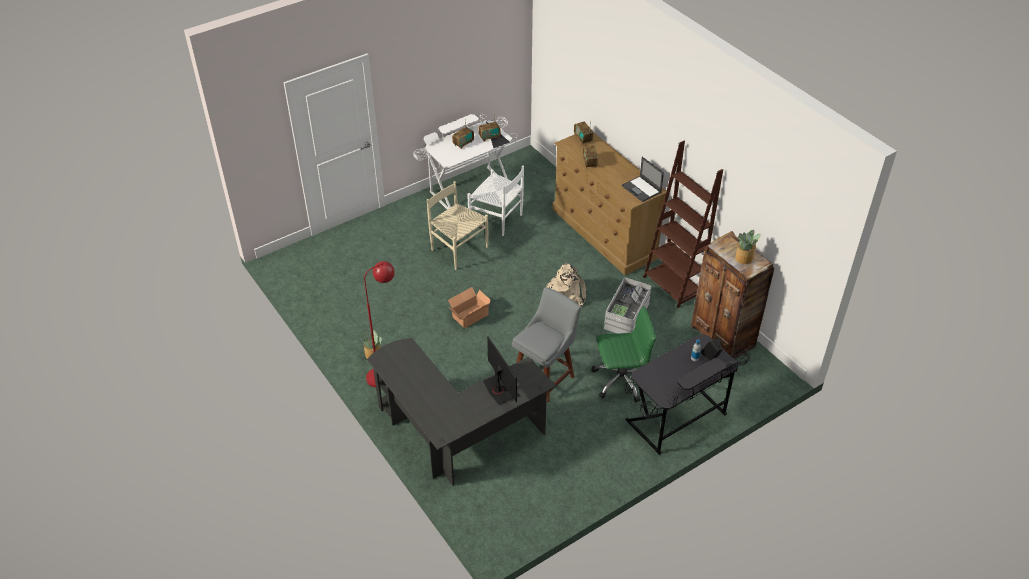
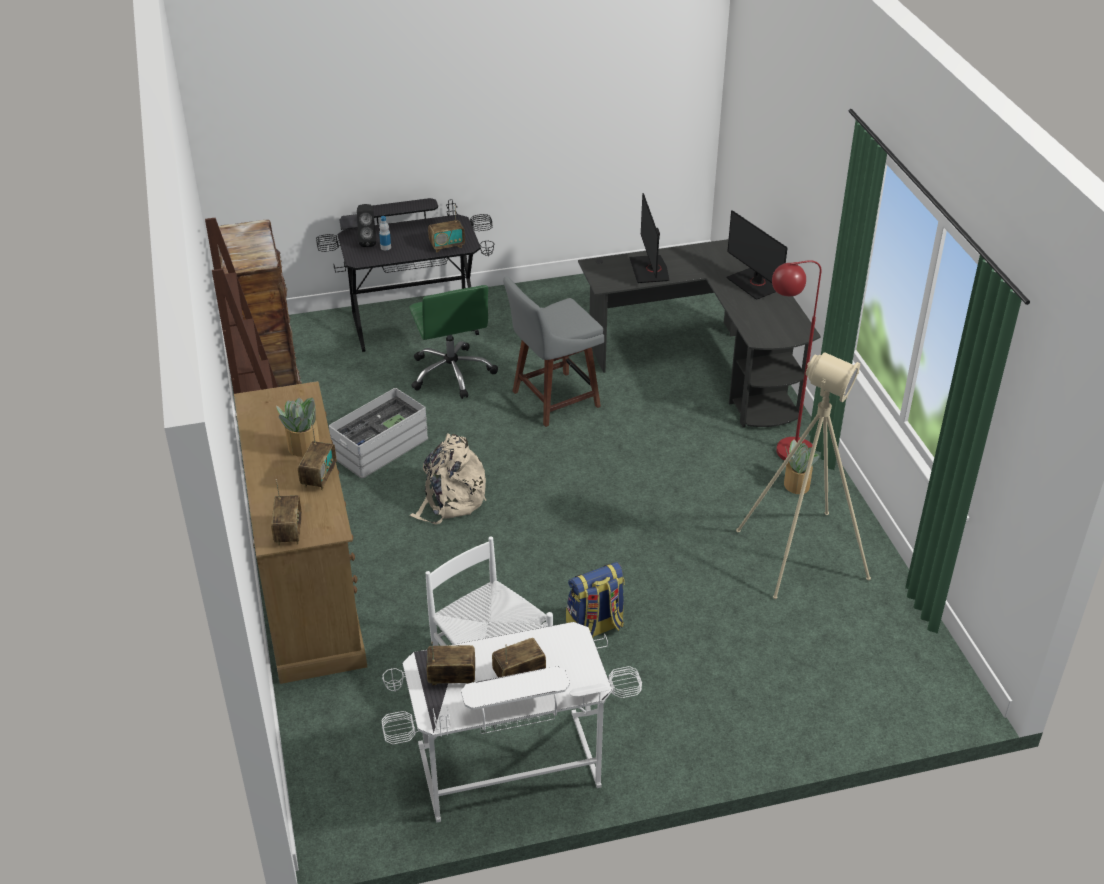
camera: 160 degrees left, 5 degrees down
beige chair [427,181,488,270] -> backpack [566,562,625,637]
cardboard box [448,287,491,328] -> none
green office chair [591,306,656,402] -> green office chair turned 120 degrees counterclockwise [409,285,498,399]
laptop [622,157,664,202] -> none
potted plant [735,230,761,264] -> potted plant moved to [276,397,320,457]
none -> radio [428,205,465,252]
none -> monitor [727,210,788,300]
none -> beige floor lamp [736,352,871,599]

